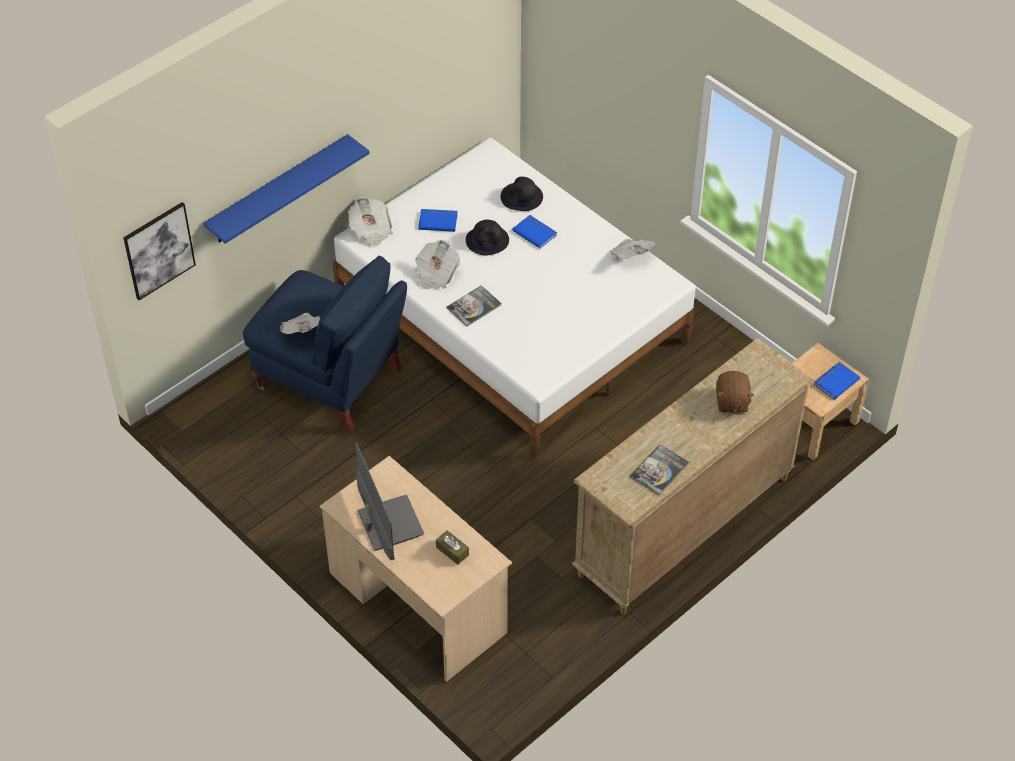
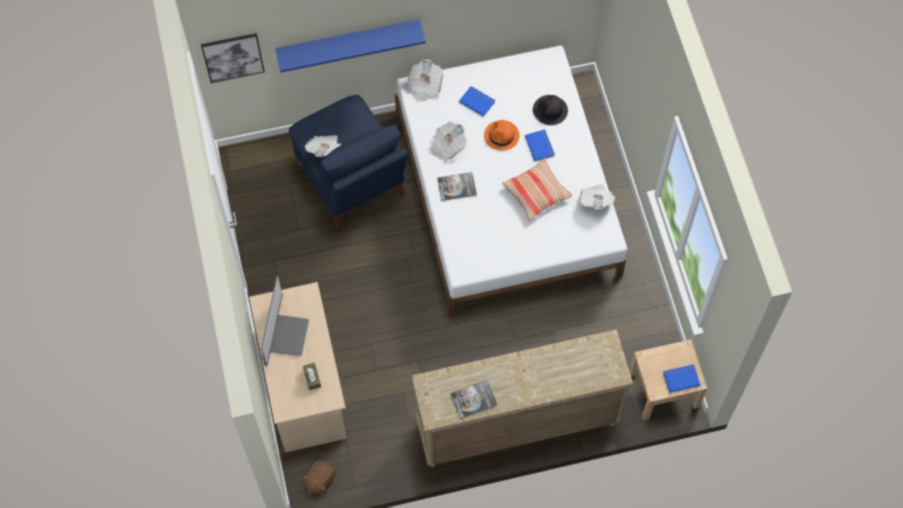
camera: 30 degrees right, 15 degrees up
black hat [466,220,509,256] -> orange hat [484,120,519,150]
brown plush toy [716,371,754,413] -> brown plush toy moved to [302,460,336,494]
none -> pillow [502,159,572,221]

